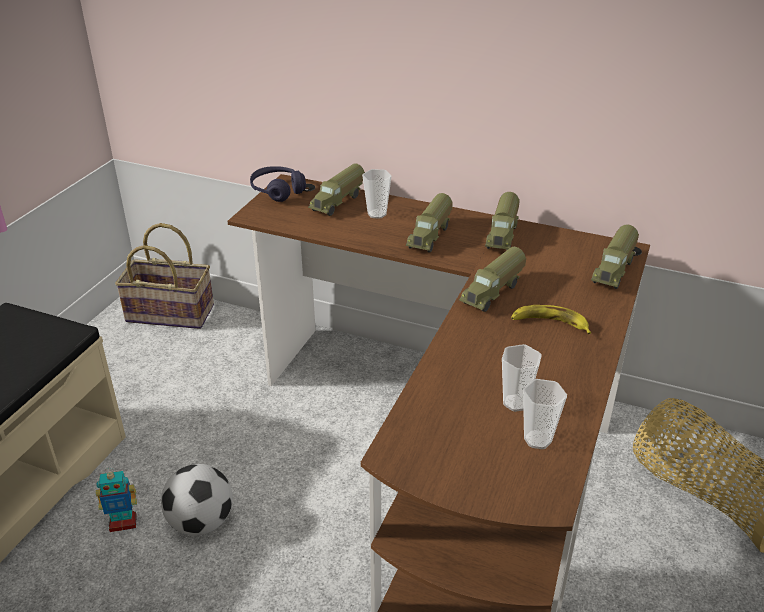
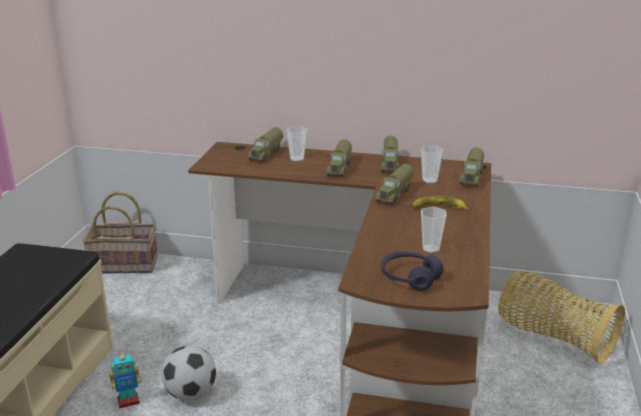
camera: 10 degrees left, 10 degrees down
purple headphones [250,166,306,202] -> purple headphones moved to [381,252,443,291]
cup [523,379,567,449] -> cup moved to [421,146,443,184]

